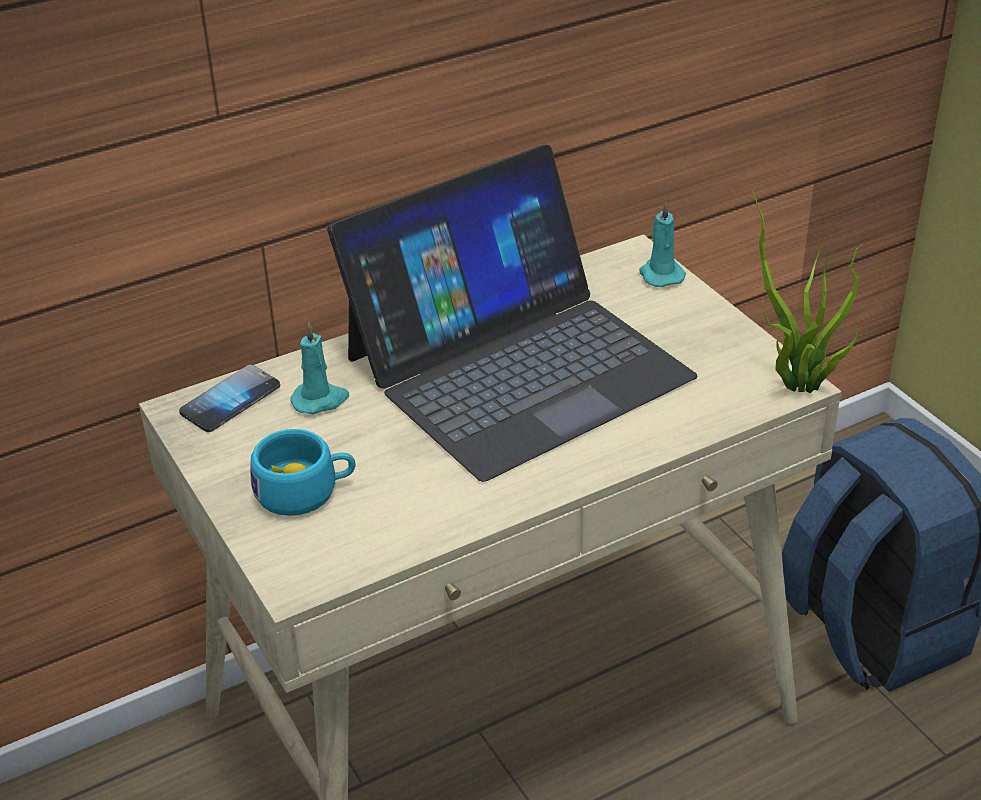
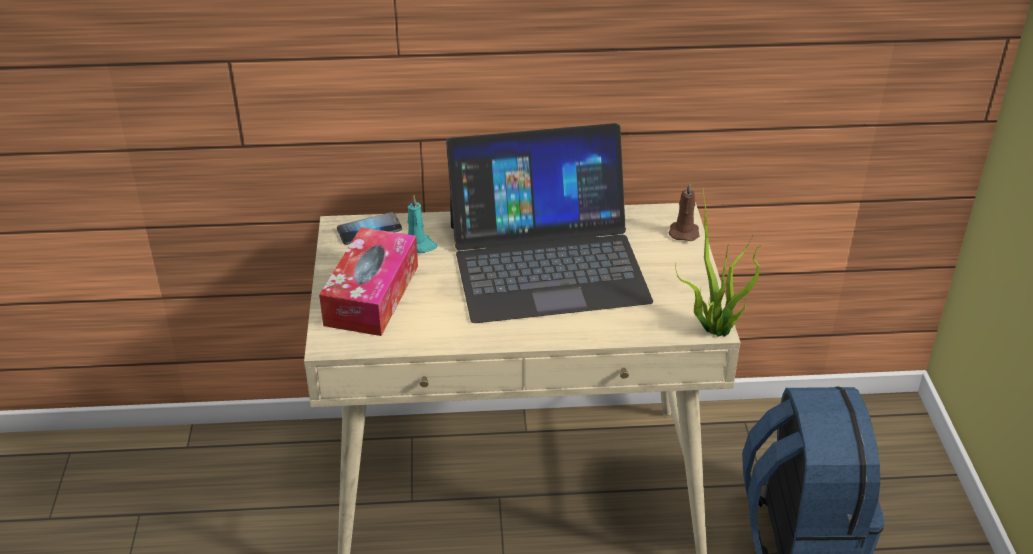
camera: 25 degrees right, 0 degrees up
turquoise cup [250,429,356,516] -> tissue box [319,227,418,336]
turquoise candle [639,201,686,287] -> brown candle [669,182,700,241]

